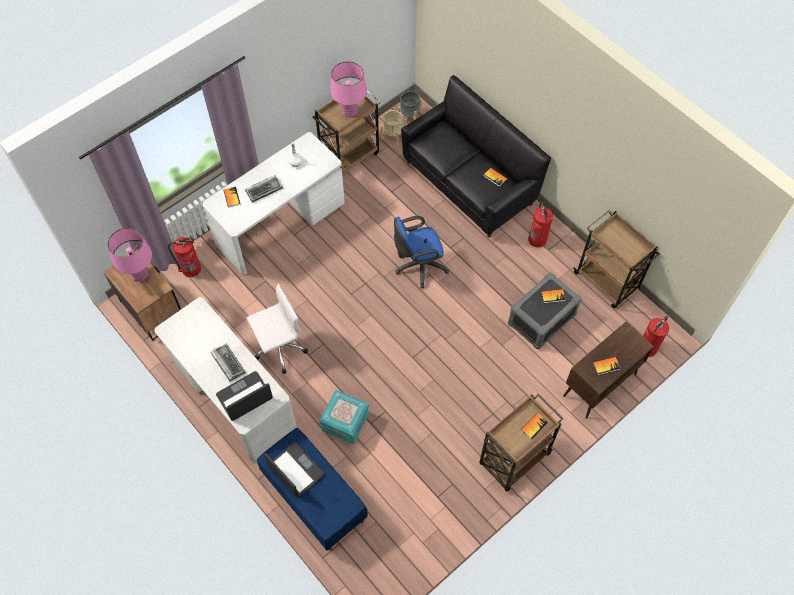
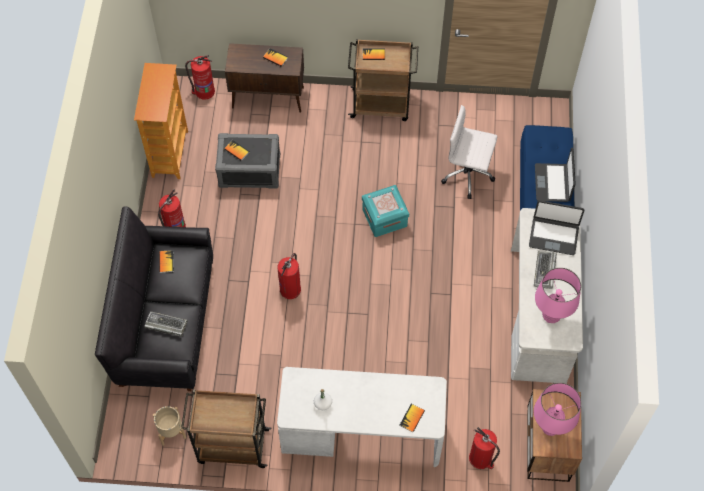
camera: 135 degrees left, 0 degrees up
keyboard [245,175,283,203] -> keyboard moved to [144,311,188,337]
white office chair [247,284,308,374] -> white office chair moved to [441,105,497,199]
turquoise storage box [319,390,369,444] -> turquoise storage box moved to [362,185,409,237]
pink table lamp [330,61,367,118] -> pink table lamp moved to [535,268,581,323]
blue office chair [394,216,449,288] -> fire extinguisher [278,253,301,299]
grey planter [398,91,422,120] -> none
brown cart [573,210,660,308] -> bookcase [134,63,188,179]

